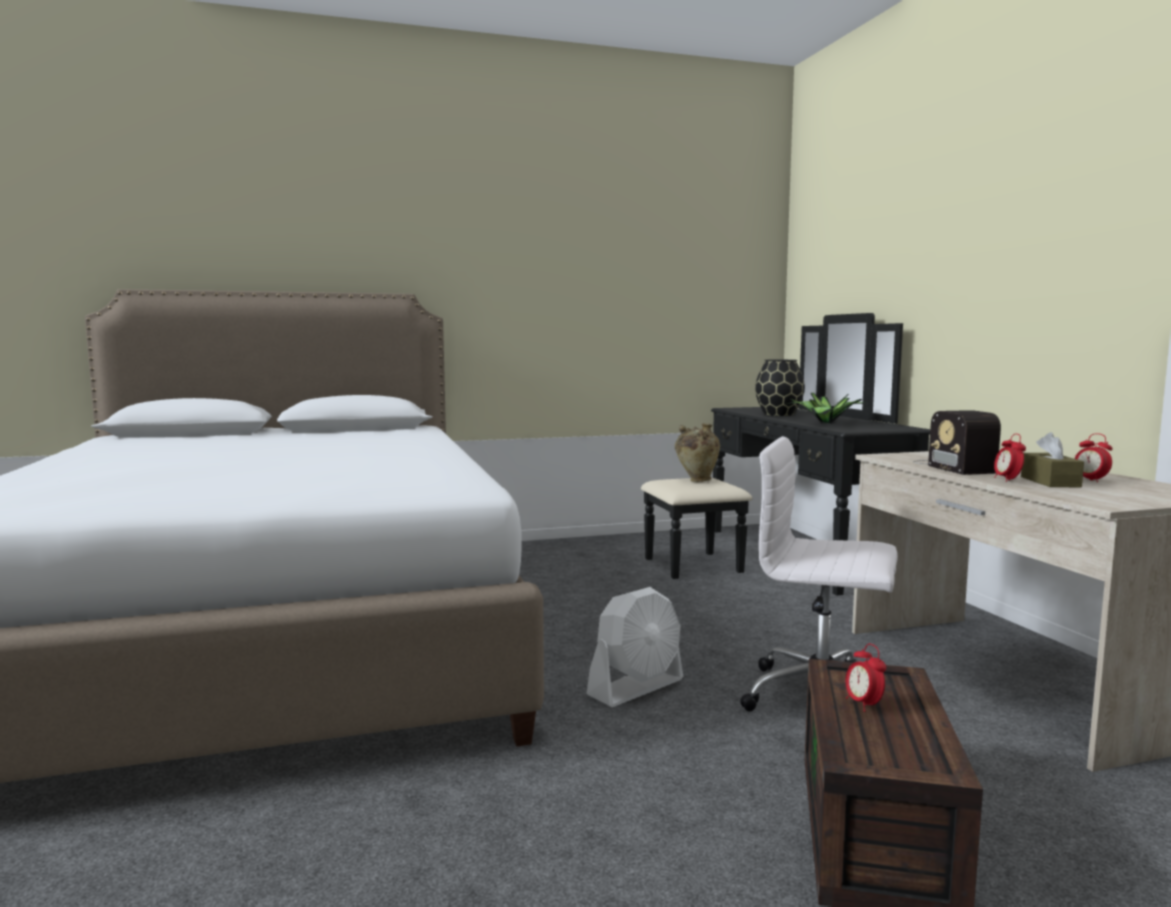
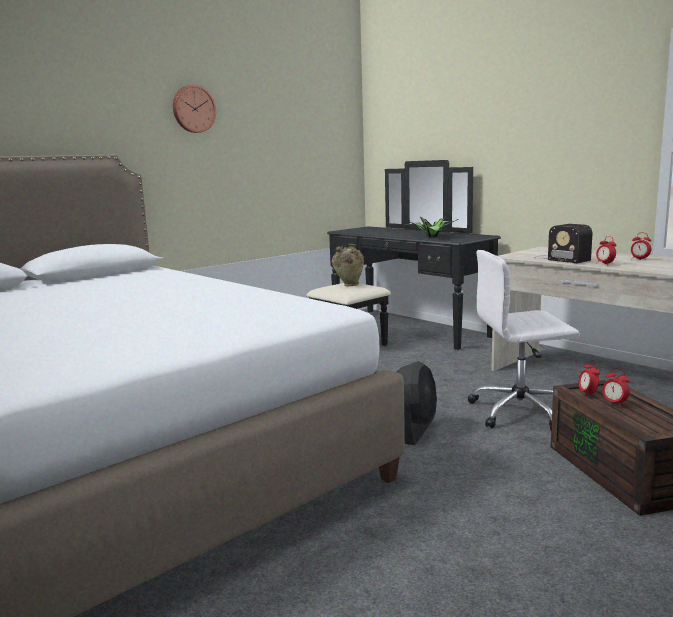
camera: 25 degrees left, 5 degrees up
white fan [587,587,683,707] -> black fan [397,361,437,445]
black vase [755,360,805,416] -> none
brown tissue box [1021,432,1084,487] -> none
none -> wall clock [173,85,216,133]
none -> alarm clock [579,360,600,397]

